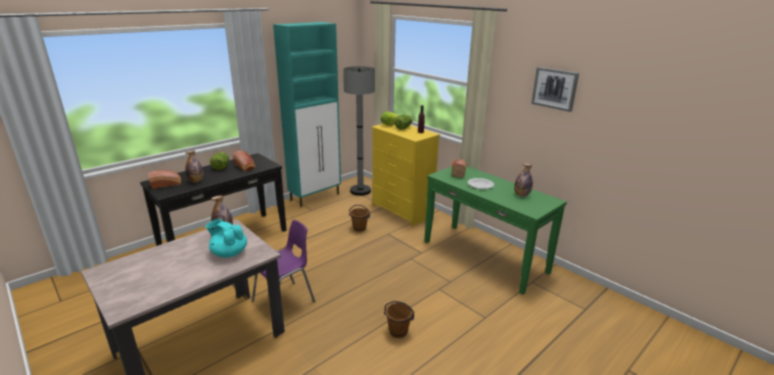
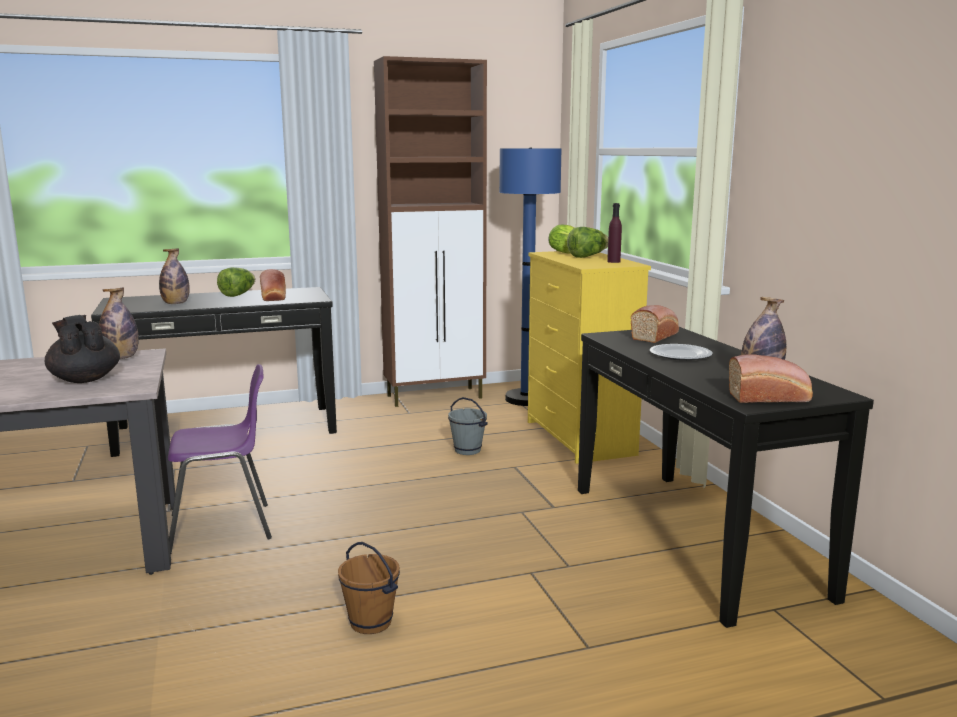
camera: 25 degrees right, 10 degrees down
bread [148,170,181,189] -> bread moved to [729,354,813,403]
turquoise teapot [206,219,247,258] -> black teapot [45,315,120,383]
turquoise cabinet [273,22,341,207] -> brown cabinet [374,56,487,407]
grey floor lamp [343,66,375,196] -> blue floor lamp [499,147,562,406]
brown bucket [349,205,370,232] -> grey bucket [448,397,488,455]
green console table [424,166,567,295] -> black console table [578,327,874,628]
picture [531,67,579,112] -> none

